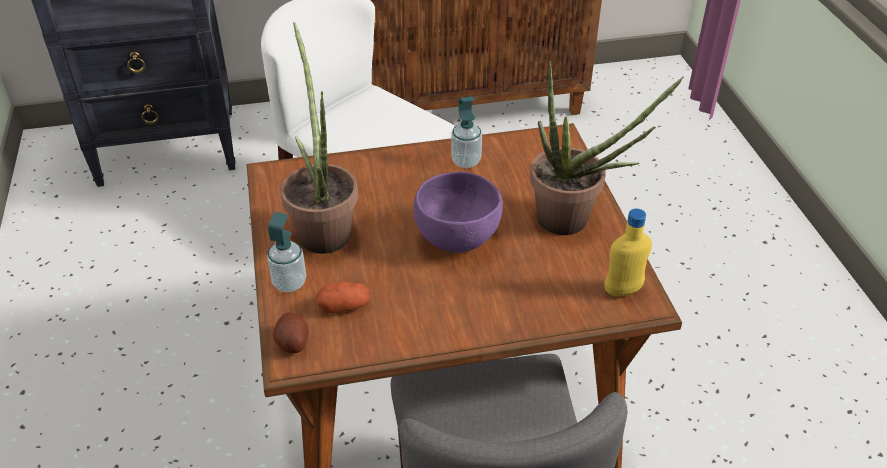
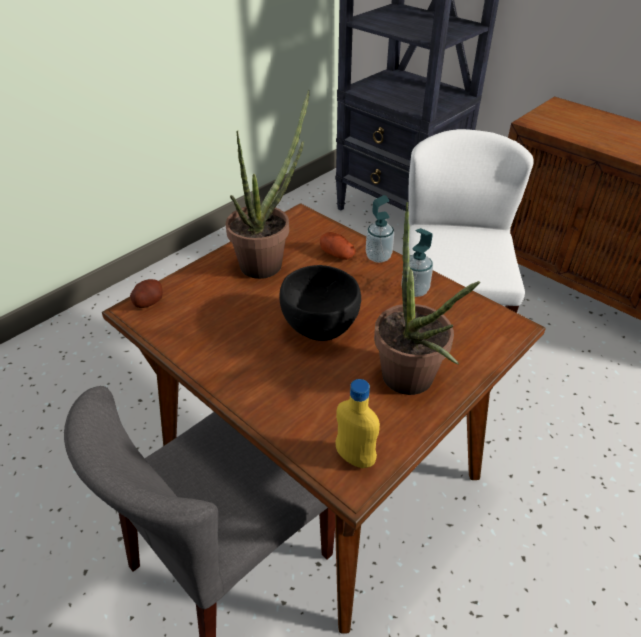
camera: 55 degrees right, 0 degrees up
soap dispenser [267,212,306,292] -> soap dispenser moved to [366,195,394,263]
potato [316,281,370,314] -> potato moved to [320,232,356,260]
purple bowl [413,172,503,253] -> black bowl [279,265,361,341]

